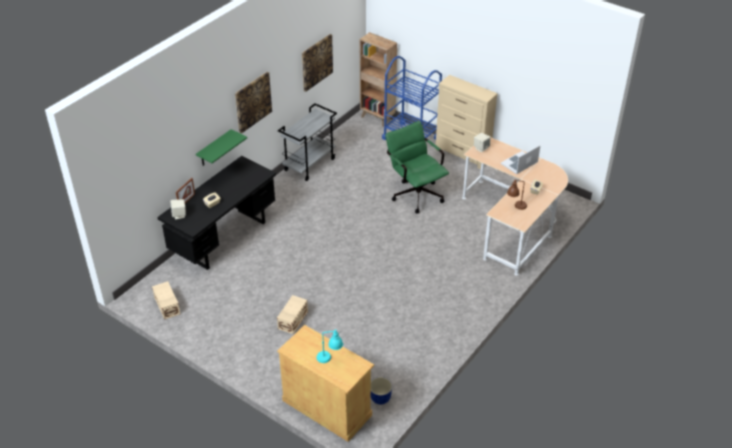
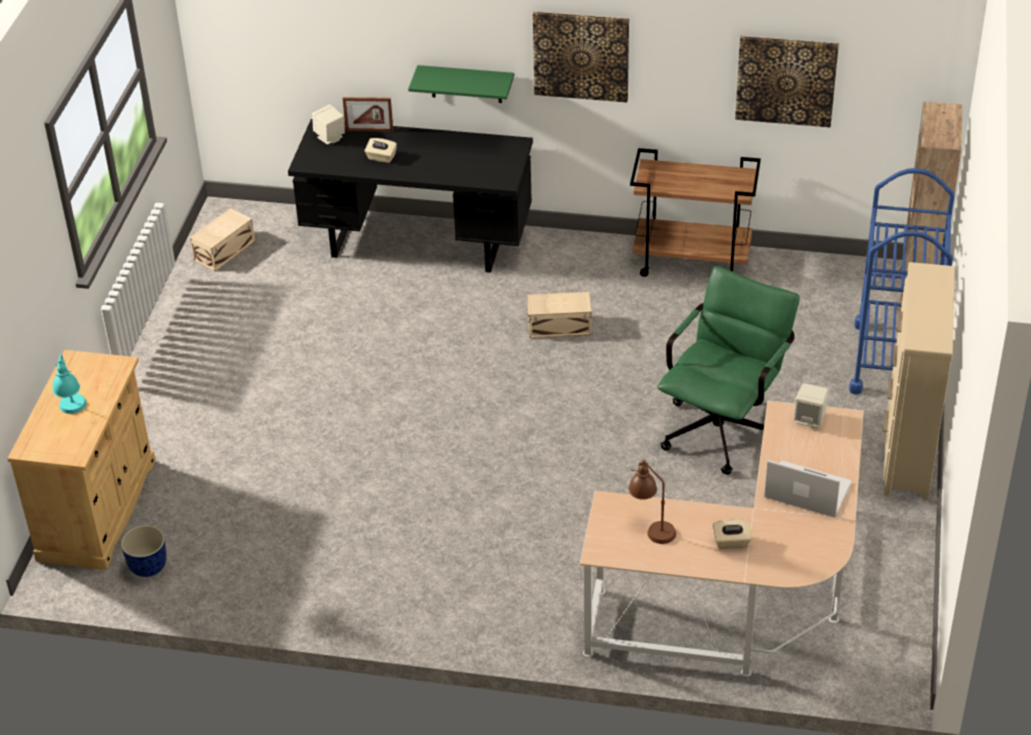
camera: 65 degrees right, 0 degrees up
beige storage box [277,295,308,334] -> beige storage box moved to [527,292,591,338]
grey cart [278,103,337,181] -> brown cart [630,148,761,277]

